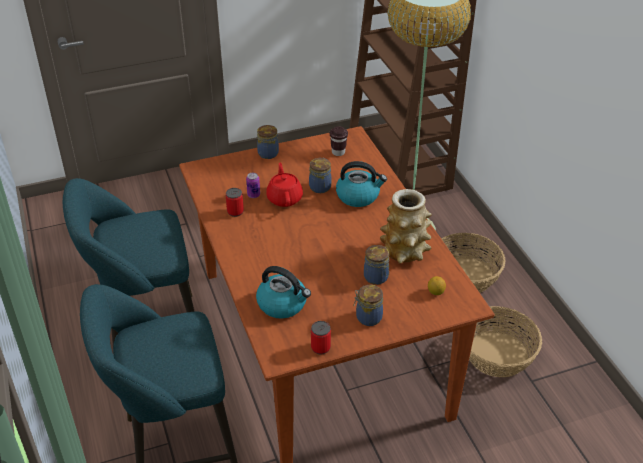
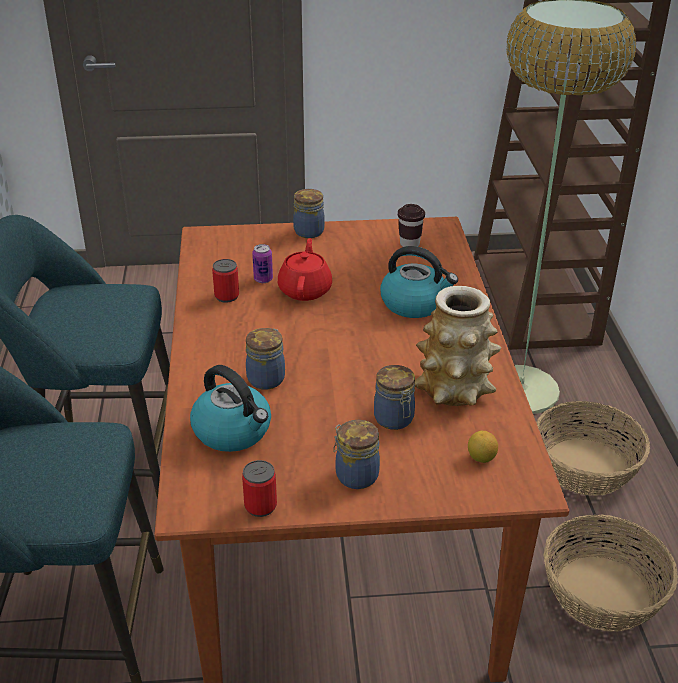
camera: 15 degrees right, 5 degrees down
jar [309,158,331,193] -> jar moved to [246,328,285,390]

